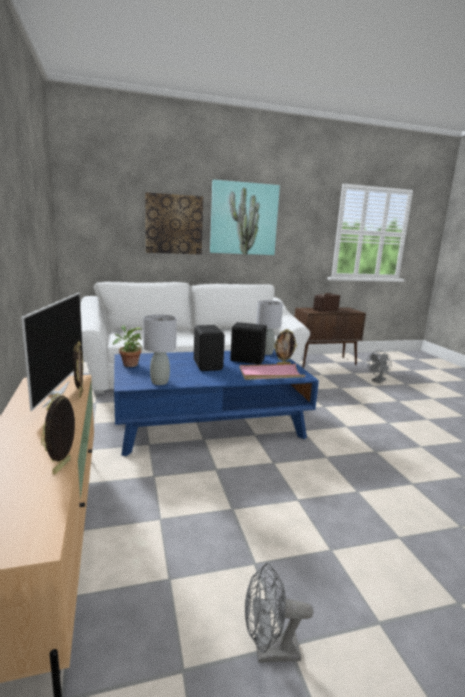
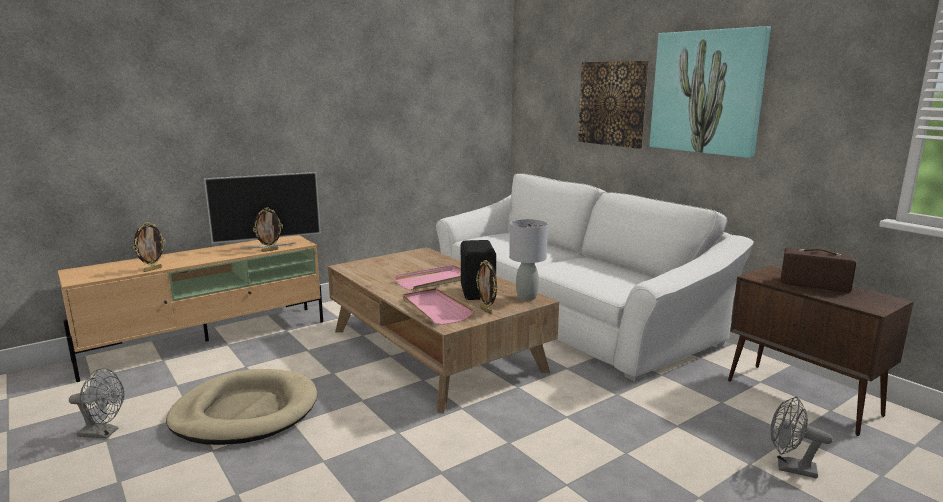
camera: 70 degrees right, 0 degrees up
picture frame [41,393,75,475] -> picture frame turned 135 degrees clockwise [133,222,166,272]
potted plant [112,325,142,367] -> none
blue coffee table [114,349,319,456] -> brown coffee table [328,247,559,414]
grey table lamp [143,314,177,385] -> none
black speaker [194,325,225,371] -> pink tray [394,265,461,290]
grey fan [245,563,313,663] -> grey fan turned 120 degrees clockwise [69,368,124,439]
none -> beige dog bed [166,369,317,445]

